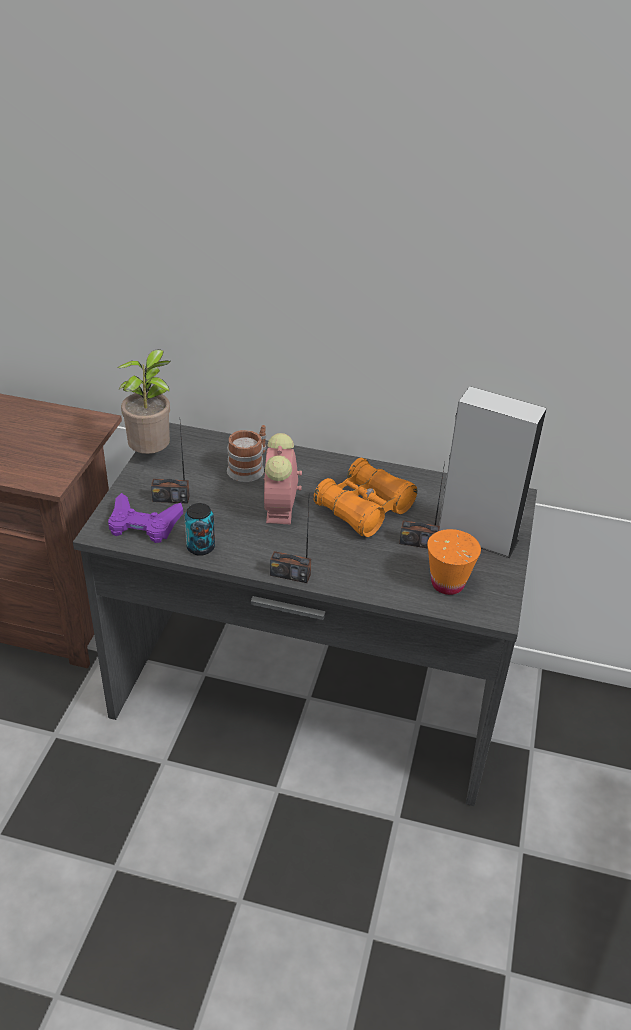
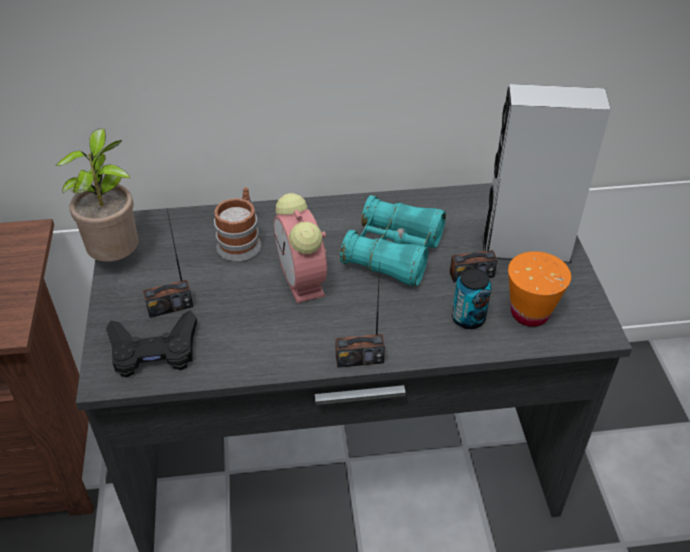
camera: 20 degrees left, 5 degrees up
purple game controller [108,493,183,543] -> black game controller [106,310,197,378]
can [184,503,215,556] -> can moved to [452,268,492,329]
orange binoculars [313,458,417,538] -> turquoise binoculars [340,195,446,287]

